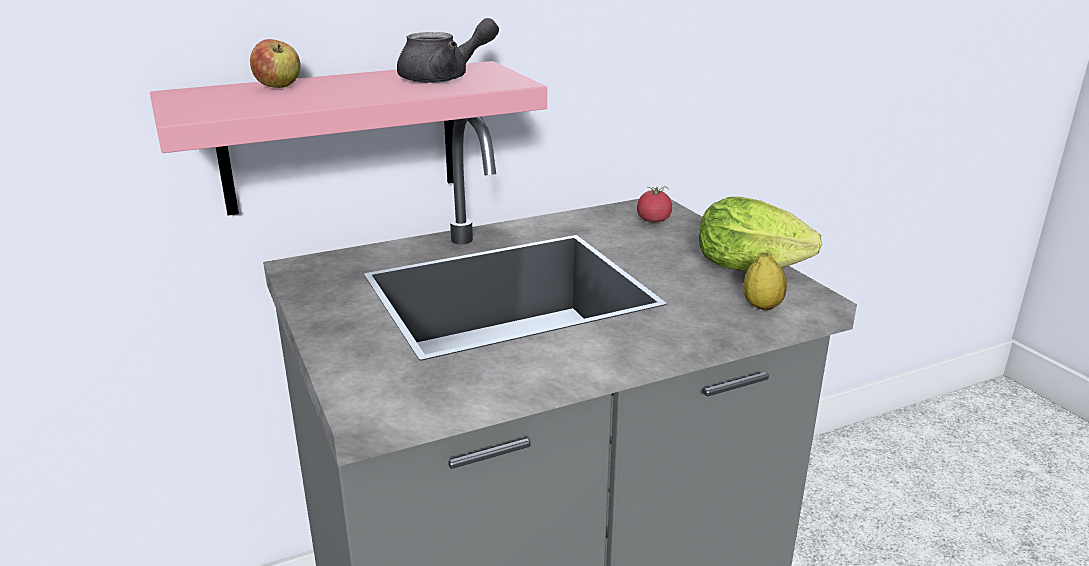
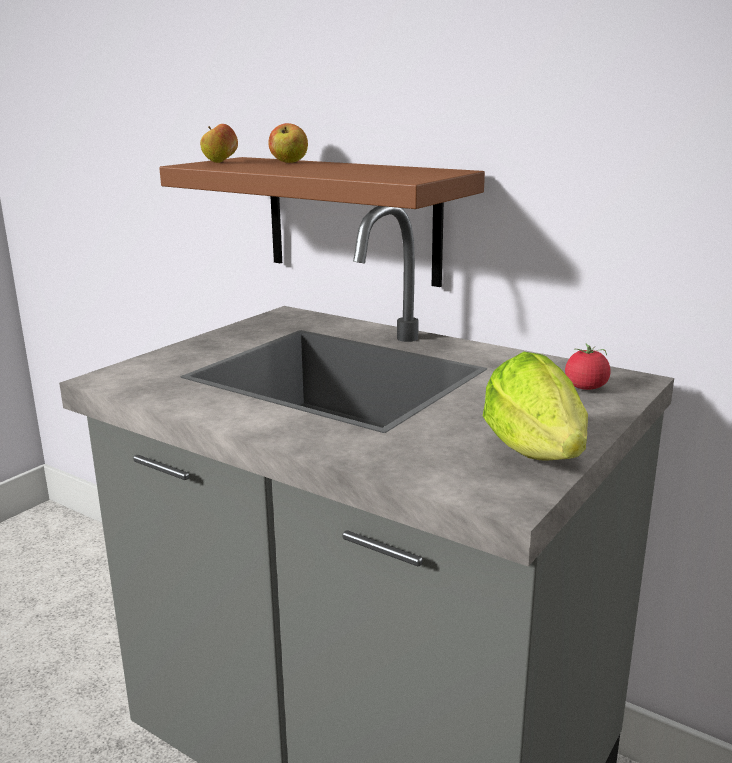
camera: 60 degrees right, 5 degrees down
pink shelf [150,61,547,216] -> brown shelf [159,157,485,287]
grey teapot [397,18,499,83] -> none
lemon [743,253,787,310] -> none
none -> apple [200,124,238,163]

